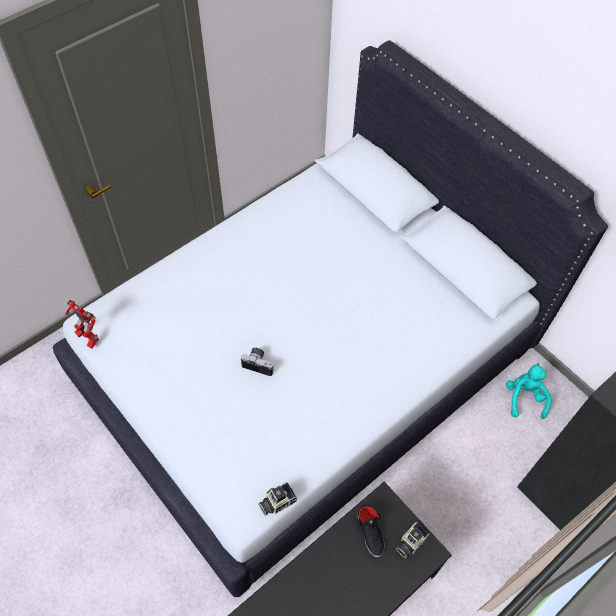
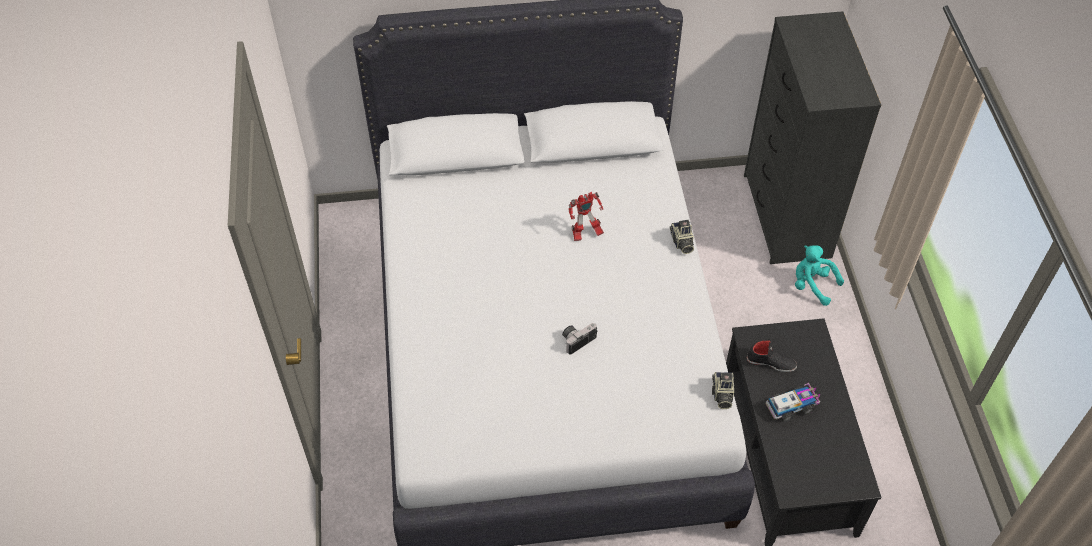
camera: 55 degrees left, 5 degrees down
toy robot [65,300,99,349] -> toy robot moved to [568,192,604,241]
camera [396,522,430,558] -> camera moved to [670,220,694,254]
turquoise plush toy [506,363,552,419] -> turquoise plush toy moved to [795,245,844,306]
none -> toy truck [766,383,820,422]

